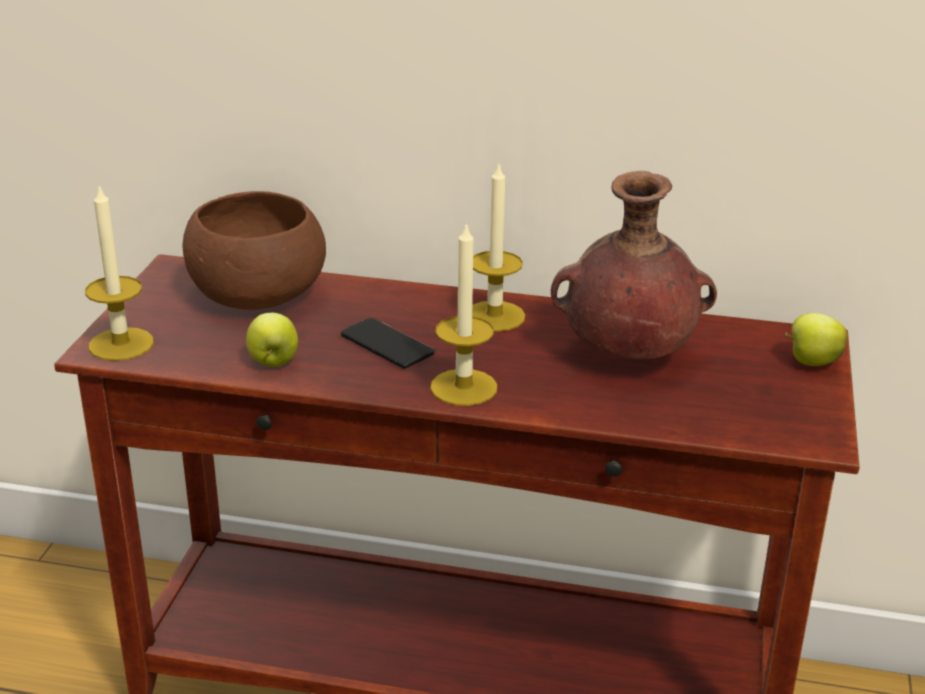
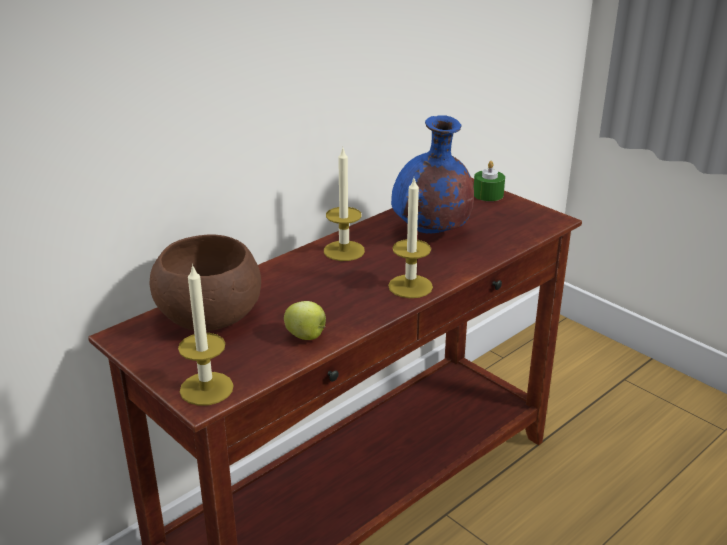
camera: 55 degrees left, 0 degrees up
phone [341,318,435,368] -> none
brown vase [551,171,717,359] -> blue vase [391,115,474,233]
apple [784,313,848,366] -> green candle [474,161,505,201]

